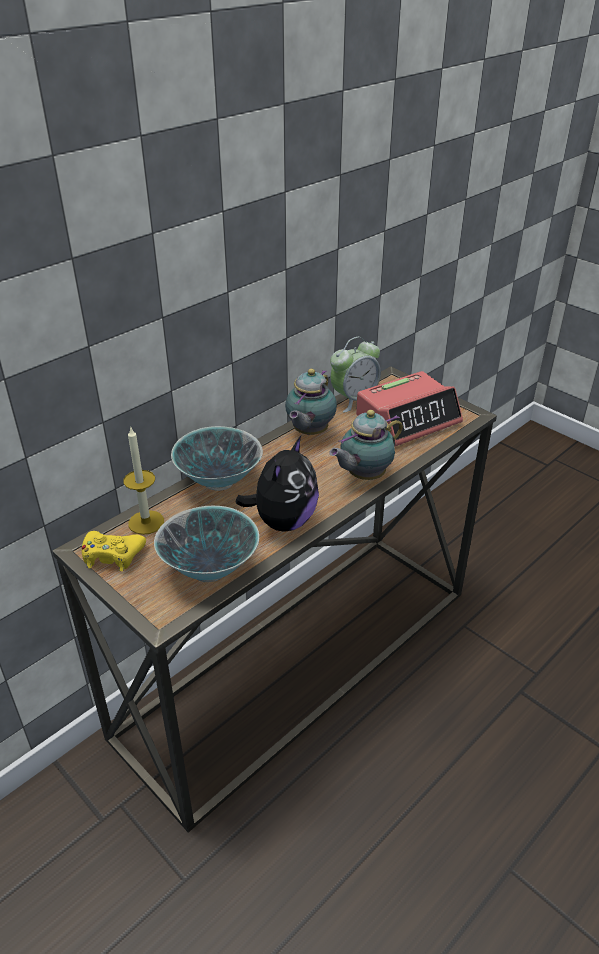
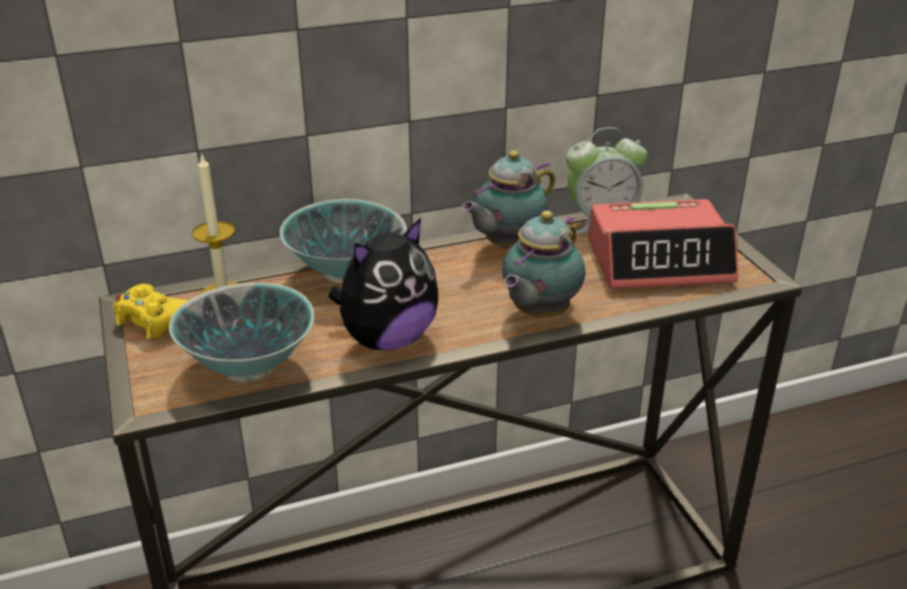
camera: 25 degrees right, 5 degrees down
teapot [329,410,403,480] -> teapot turned 45 degrees counterclockwise [502,211,585,318]

